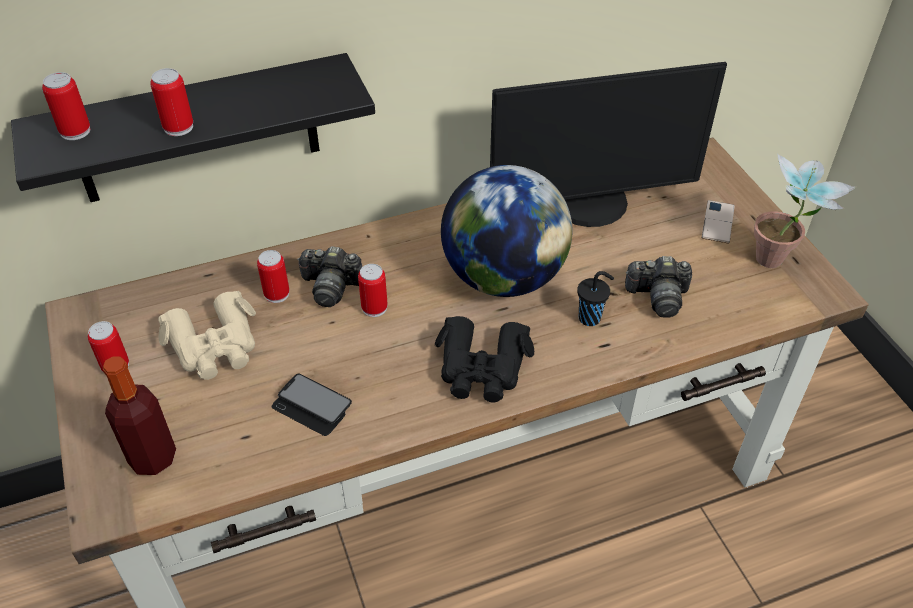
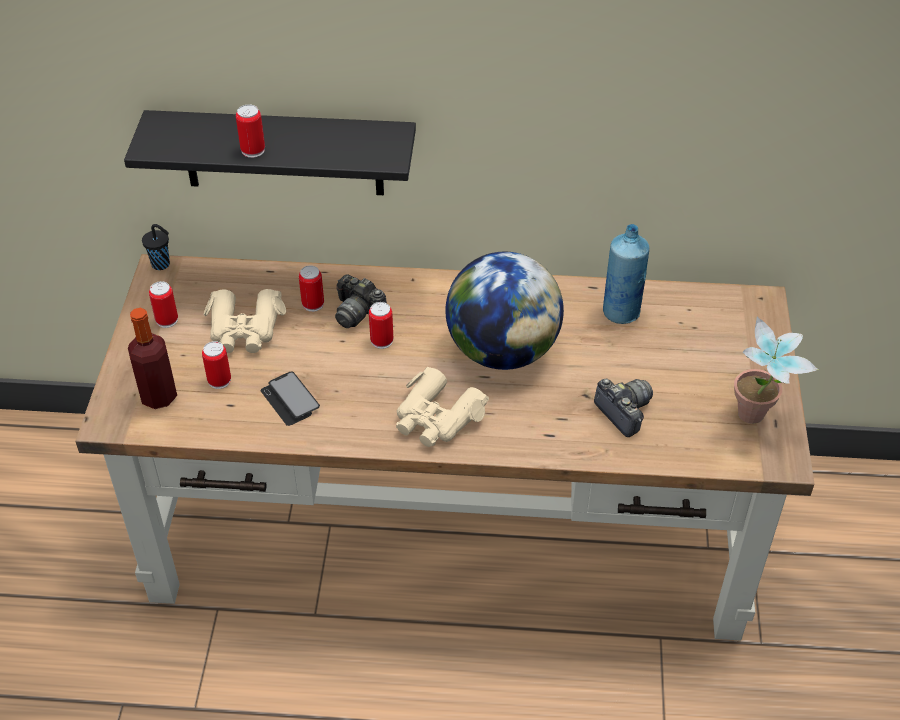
camera: 25 degrees right, 0 degrees up
can [42,72,90,140] -> can moved to [202,341,231,389]
black binoculars [435,316,534,402] -> beige binoculars [396,367,489,447]
monitor [490,62,727,227] -> blue bottle [603,224,649,324]
black cup [577,271,614,326] -> black cup moved to [142,224,170,270]
camera [625,256,692,318] -> camera turned 150 degrees counterclockwise [594,379,653,437]
phone [702,200,735,243] -> none

